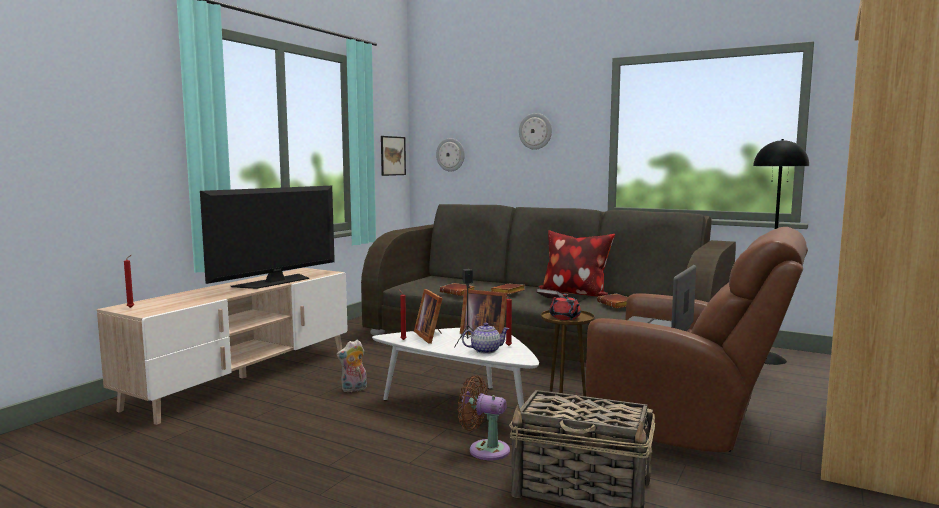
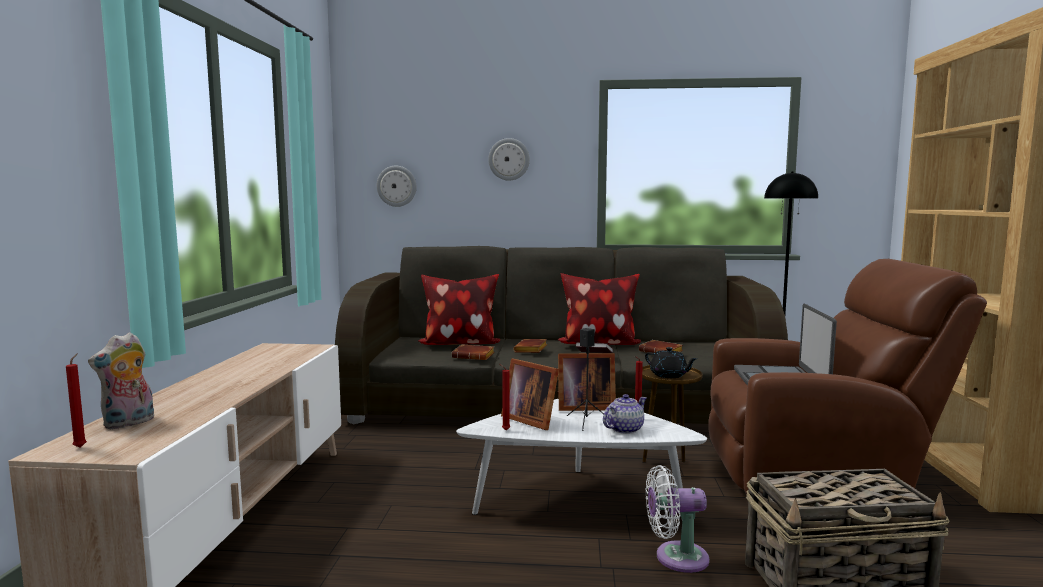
camera: 25 degrees left, 0 degrees up
television [200,186,335,289] -> none
plush toy [336,340,367,393] -> plush toy moved to [88,332,154,429]
picture [381,136,406,176] -> none
brown fan [458,375,510,460] -> white fan [646,465,710,573]
red teapot [549,294,581,320] -> black teapot [645,347,698,378]
none -> pillow [418,274,500,345]

